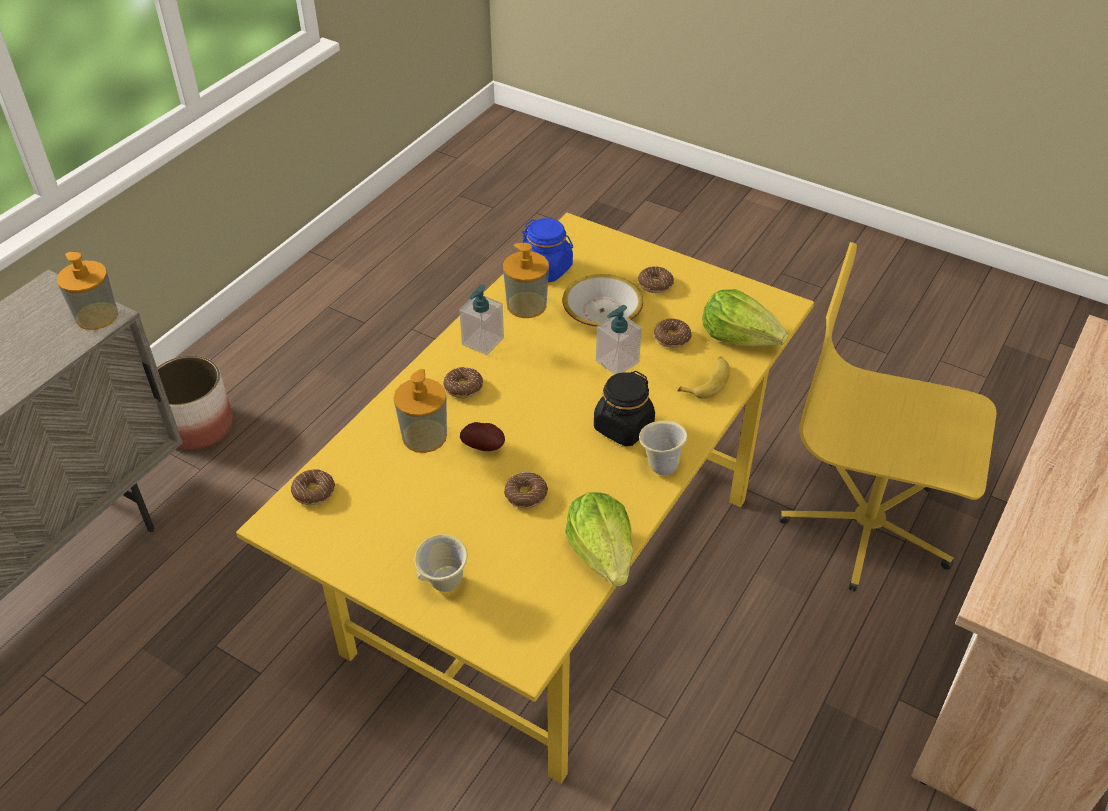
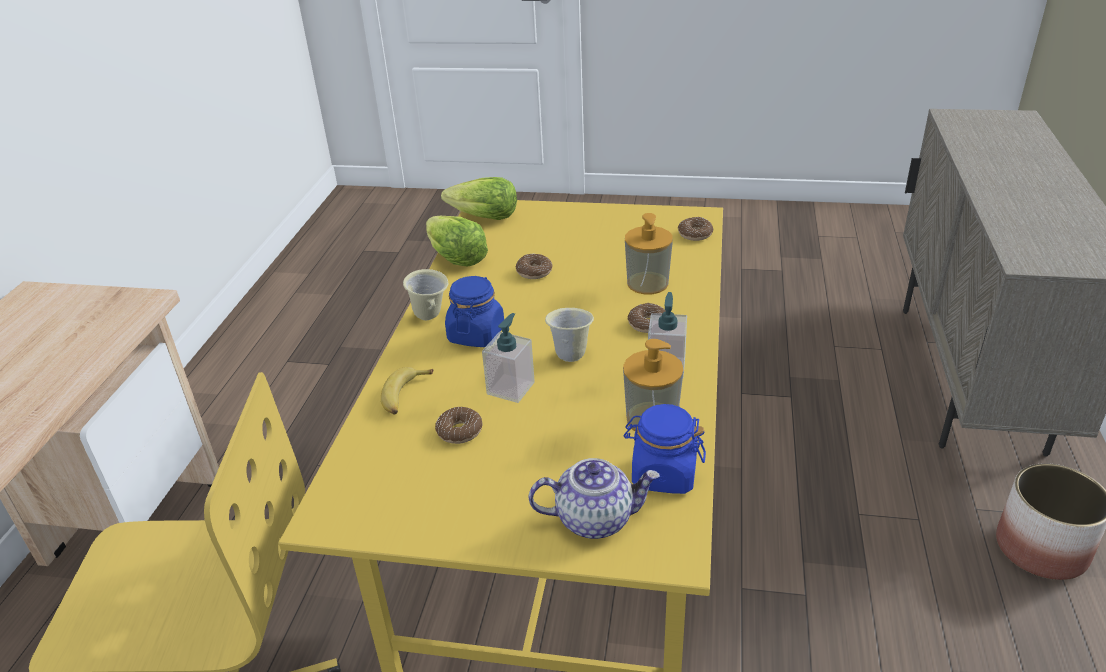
camera: 160 degrees right, 10 degrees down
soap dispenser [57,252,118,330] -> none
beige mug [415,534,468,592] -> beige mug moved to [545,308,594,362]
potato [460,422,505,451] -> none
bowl [562,274,643,327] -> none
black jar [594,371,655,446] -> blue jar [445,276,504,347]
donut [638,266,674,293] -> none
lettuce [702,289,788,346] -> lettuce moved to [441,177,517,220]
none -> teapot [529,458,660,539]

